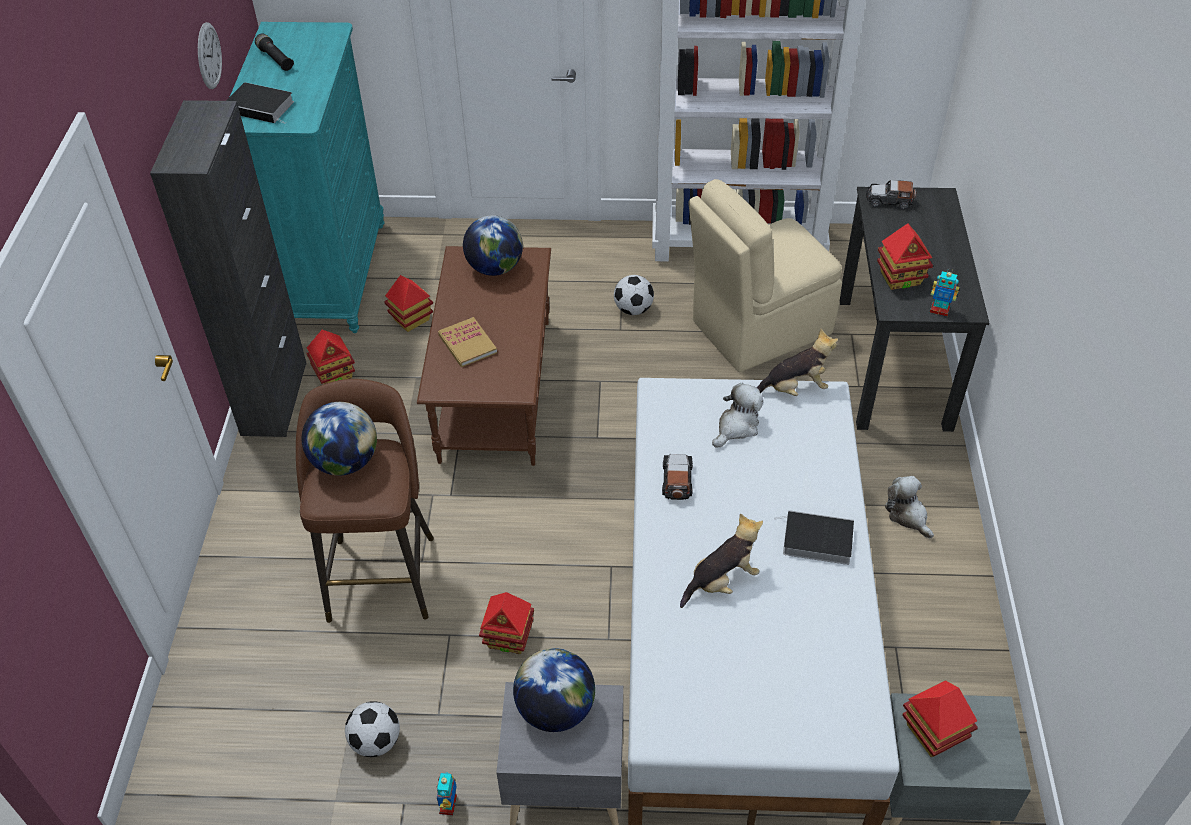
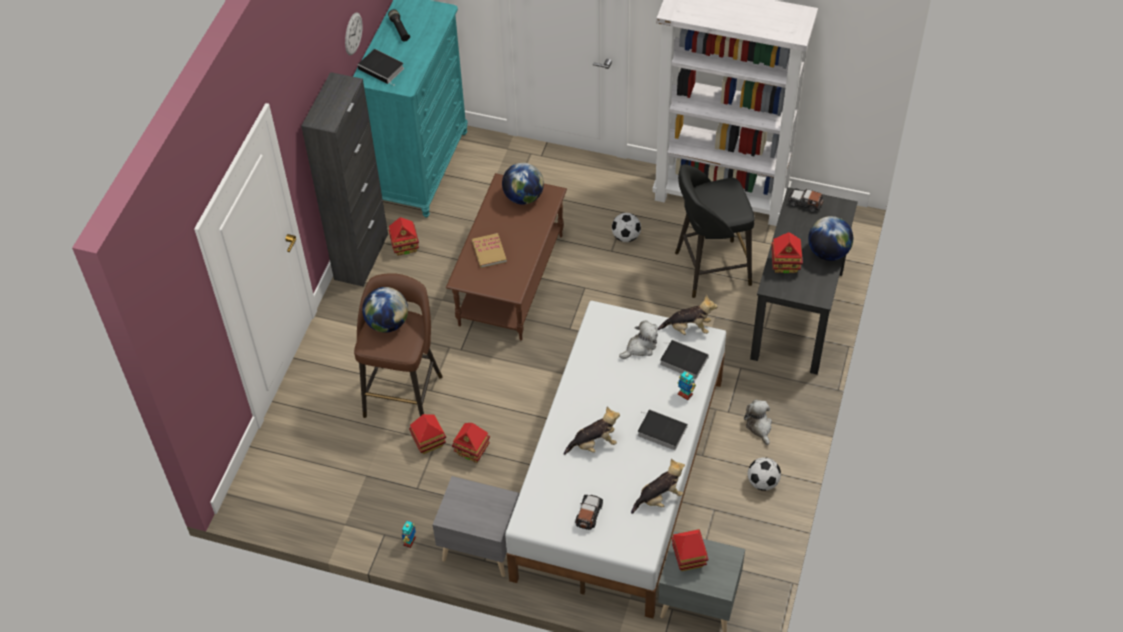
camera: 15 degrees right, 5 degrees up
football [345,701,400,757] -> football moved to [748,457,781,491]
toy house [384,275,433,332] -> toy house moved to [409,414,446,454]
globe [513,648,595,732] -> globe moved to [808,216,853,261]
toy car [662,454,693,500] -> toy car moved to [575,495,603,530]
beige chair [688,179,842,372] -> black stool [675,164,755,298]
toy robot [930,269,959,317] -> toy robot moved to [677,371,696,400]
none -> plush toy [631,459,685,514]
none -> book [660,340,709,379]

